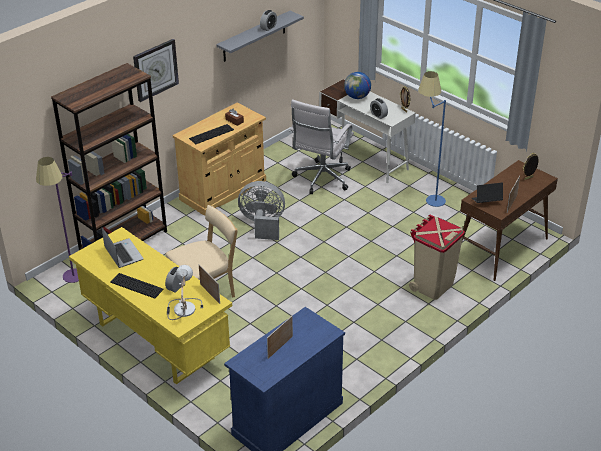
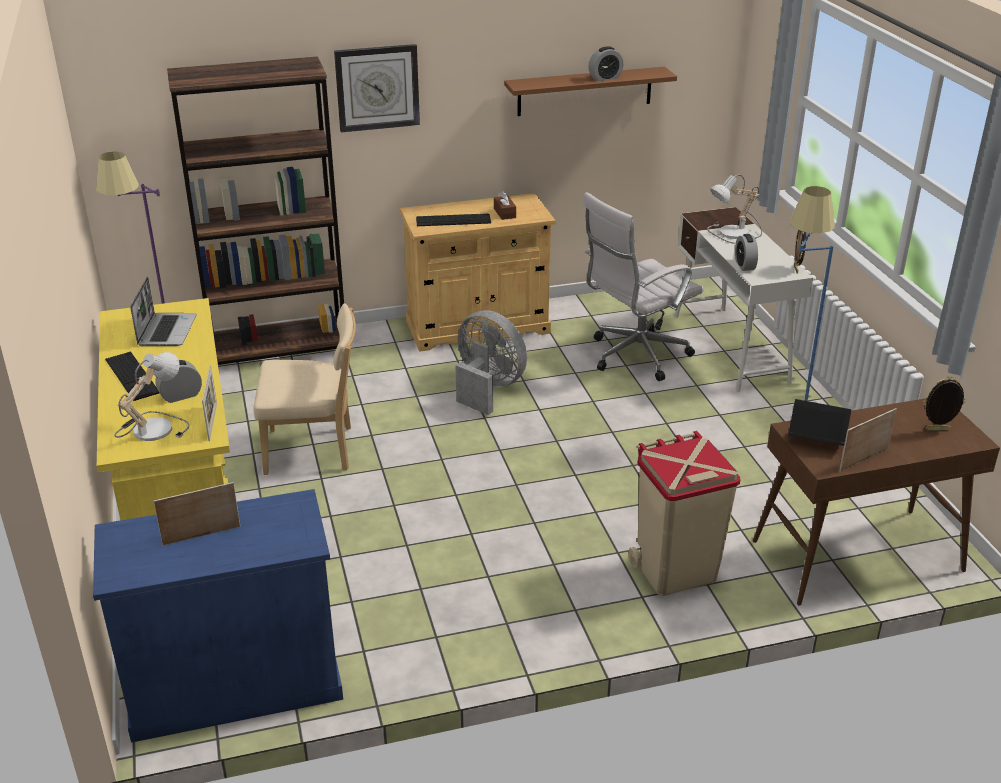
camera: 30 degrees right, 5 degrees down
grey shelf [216,11,304,62] -> brown shelf [504,67,677,116]
globe [344,72,371,99] -> table lamp [707,175,762,244]

